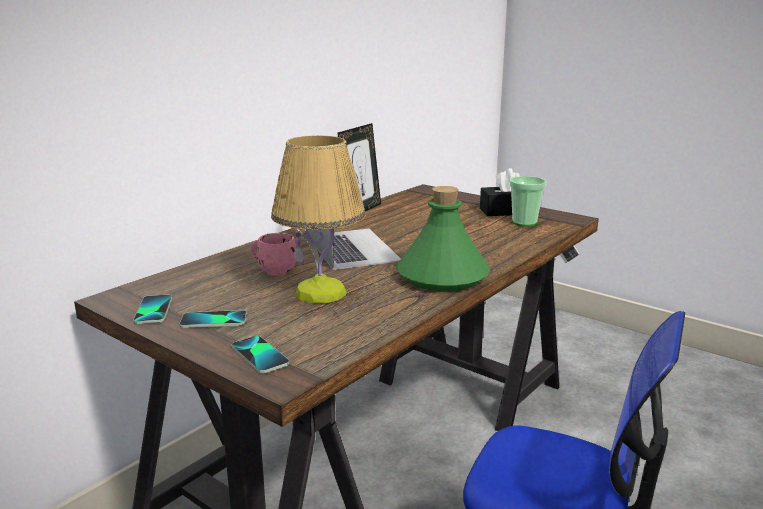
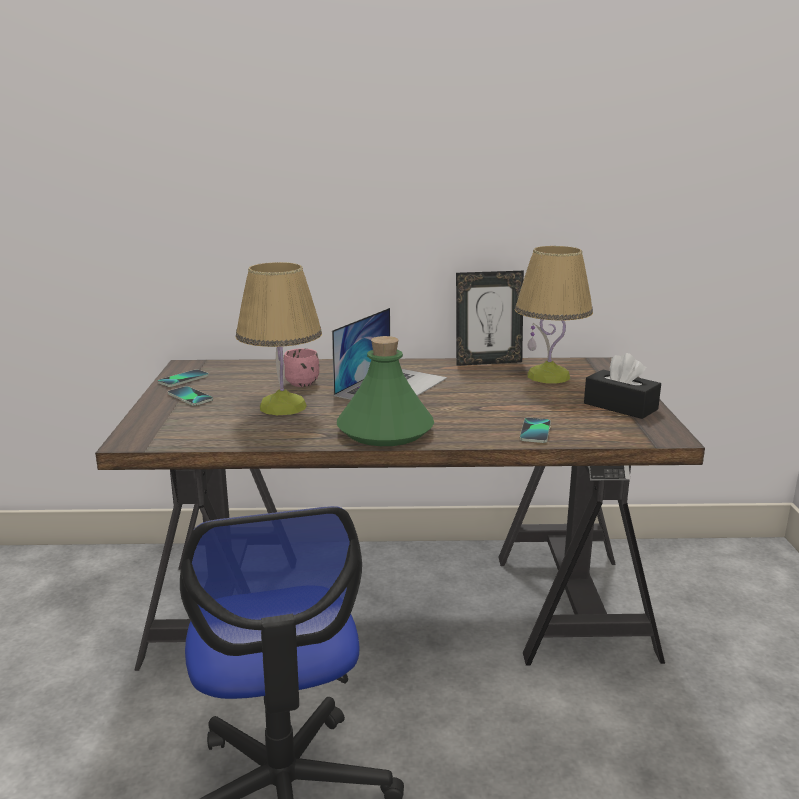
camera: 50 degrees right, 0 degrees up
phone [231,336,289,373] -> phone moved to [520,417,551,443]
cup [509,176,546,226] -> none
none -> table lamp [515,246,593,384]

